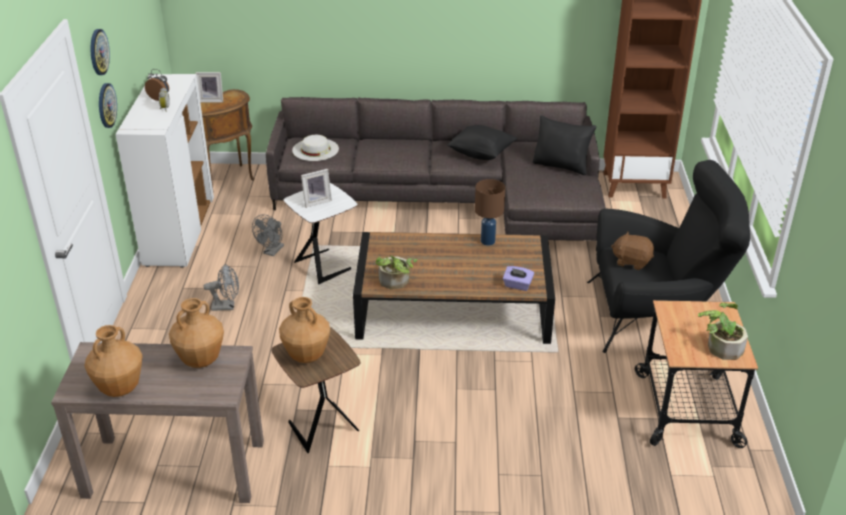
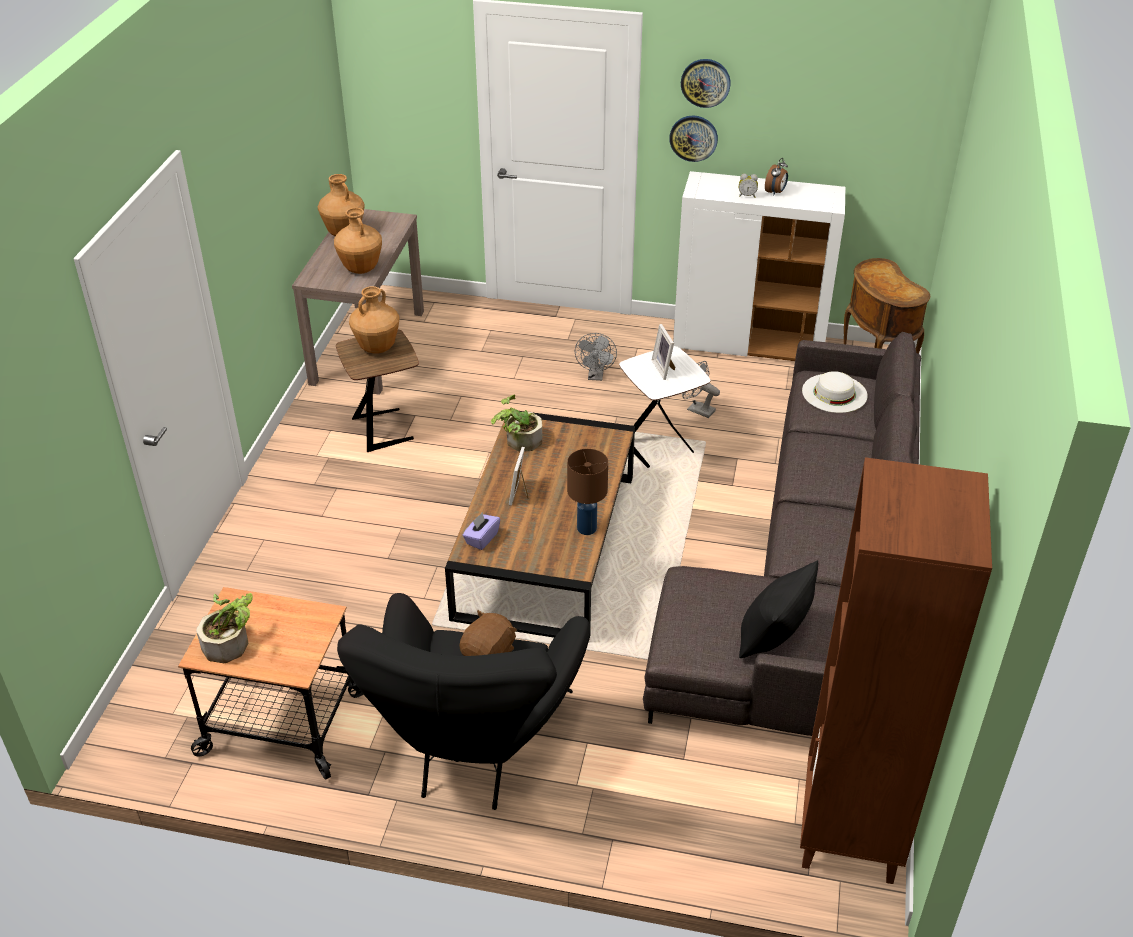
camera: 100 degrees right, 5 degrees up
picture frame [195,72,224,102] -> picture frame moved to [509,447,528,506]
black pillow [447,125,517,160] -> none

